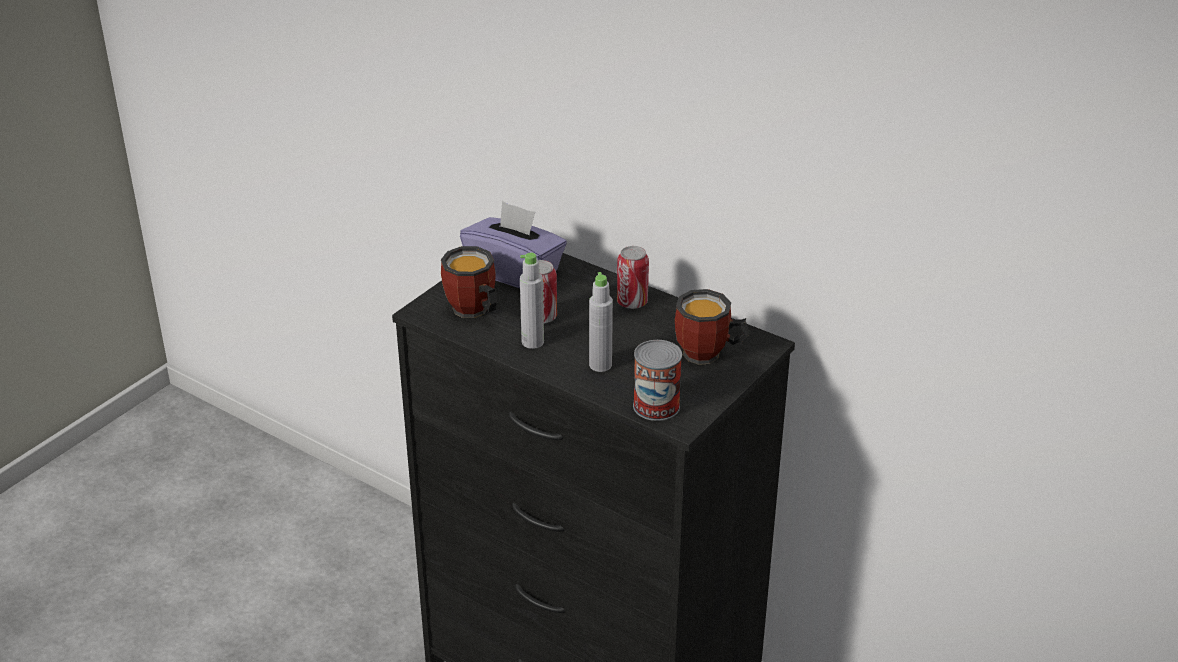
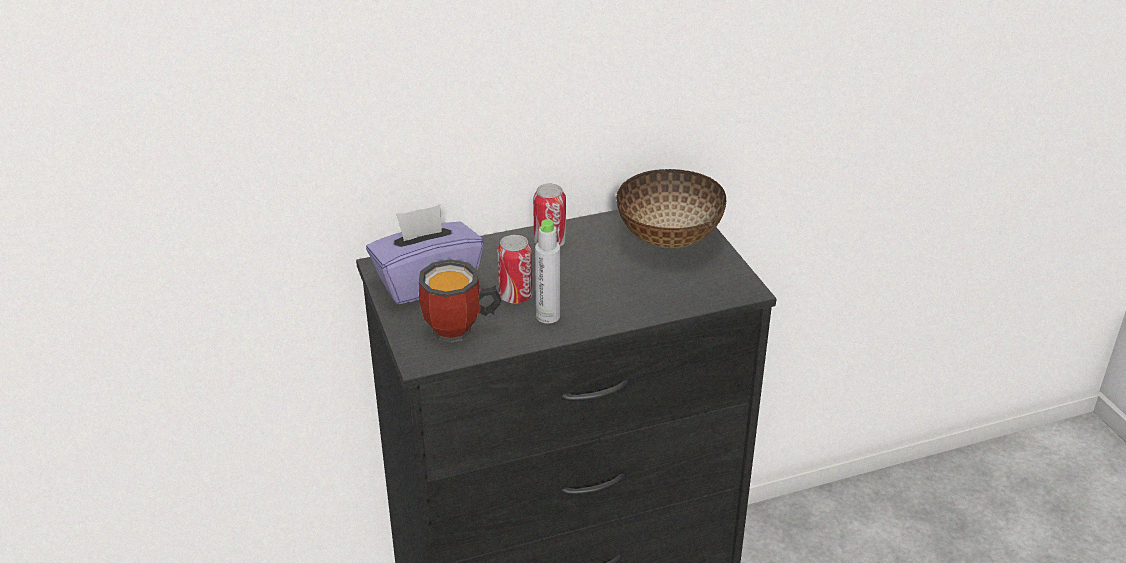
camera: 55 degrees left, 0 degrees up
grey bottle [589,272,613,372] -> none
can [633,340,682,421] -> none
mug [675,289,750,365] -> bowl [616,169,726,249]

